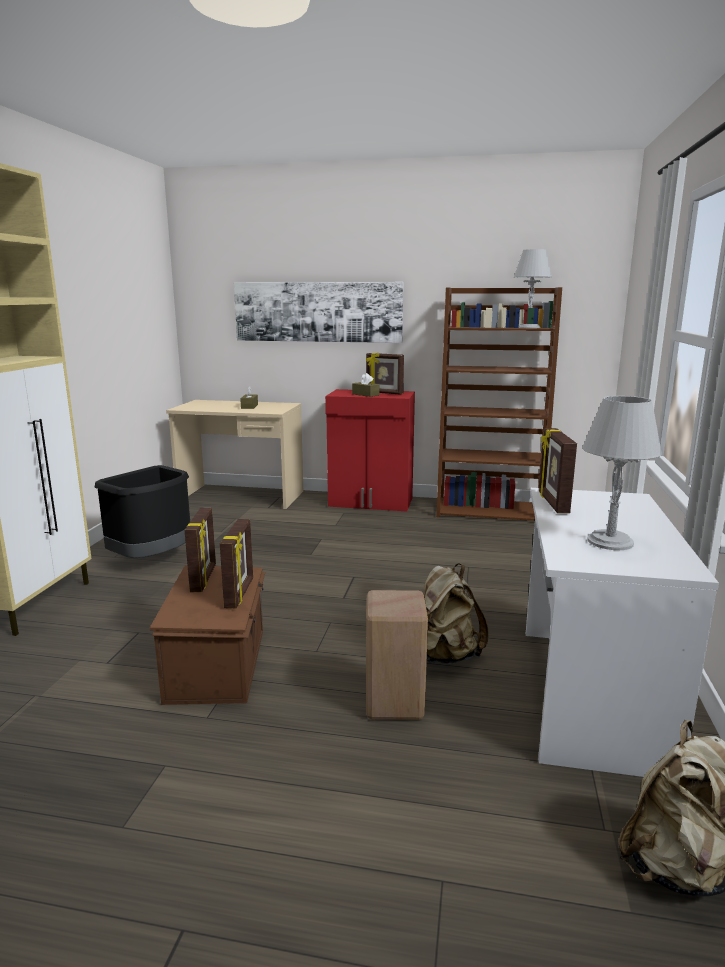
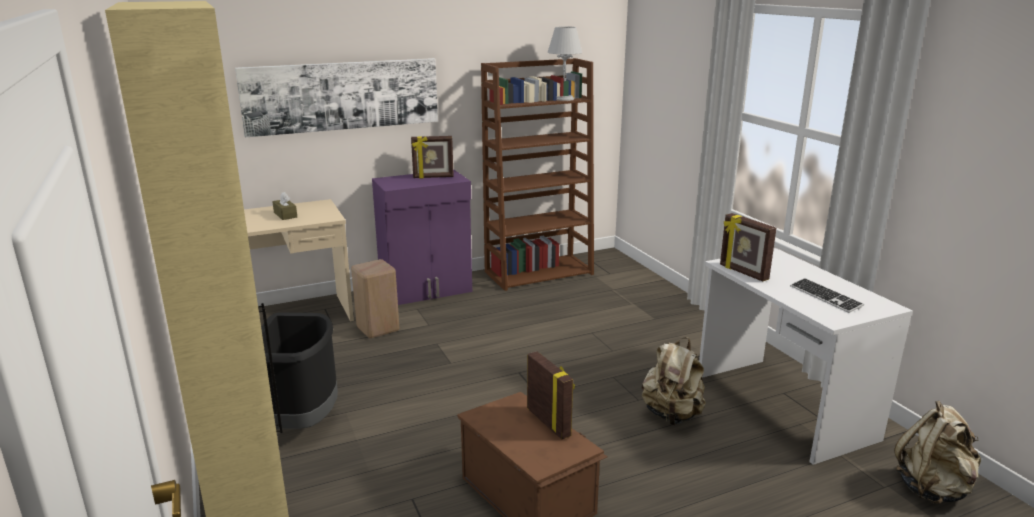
camera: 35 degrees left, 5 degrees up
picture frame [185,508,216,592] -> none
red cabinet [325,389,415,511] -> purple cabinet [372,170,472,305]
brown tissue box [352,373,379,397] -> none
beige stool [366,590,428,720] -> beige stool moved to [351,259,399,338]
grey table lamp [582,396,662,550] -> keyboard [790,278,864,313]

